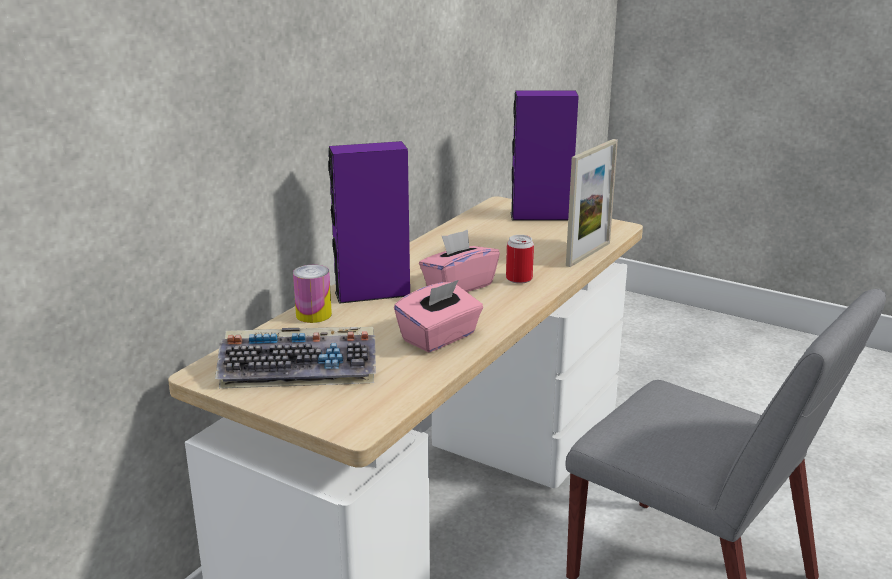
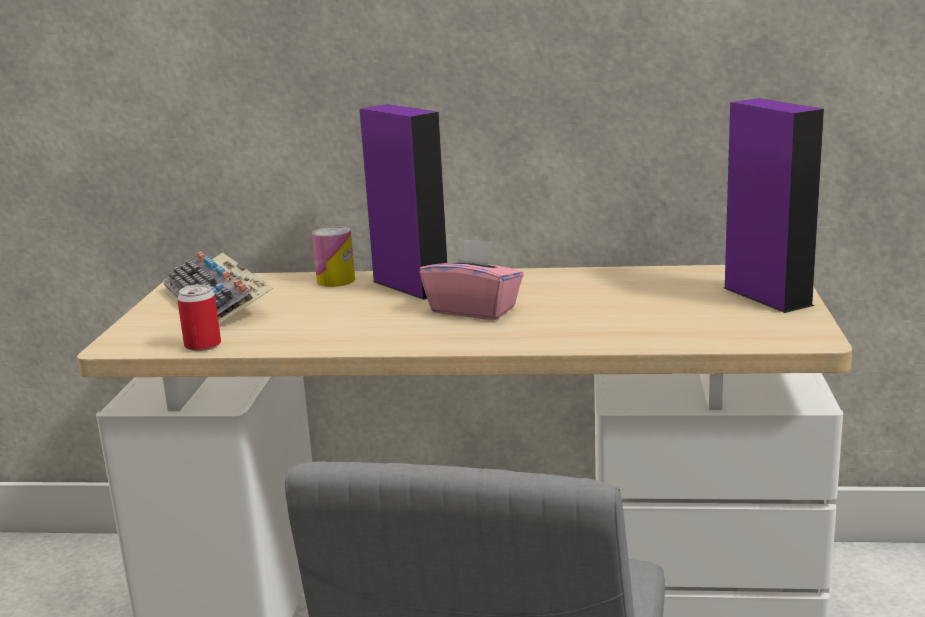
camera: 65 degrees right, 5 degrees down
pink tissue box [394,280,483,353] -> none
can [506,235,534,284] -> can moved to [177,284,221,351]
picture frame [566,139,618,267] -> none

